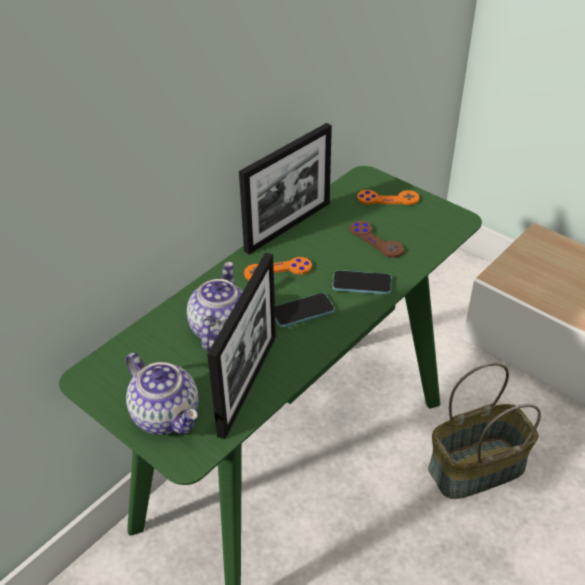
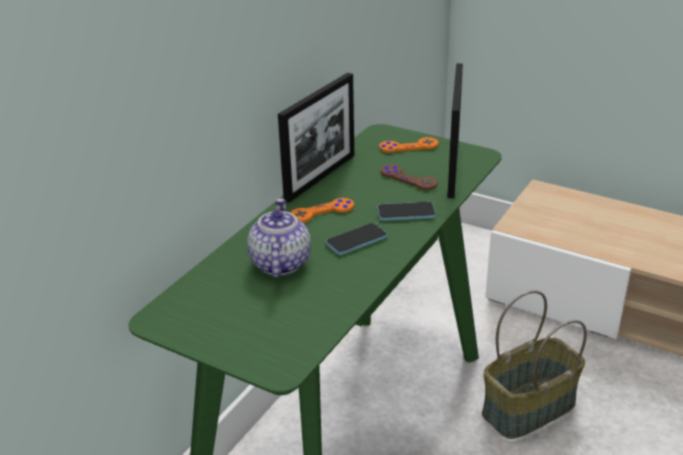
camera: 10 degrees left, 10 degrees down
teapot [126,352,199,435] -> none
picture frame [207,253,276,439] -> picture frame moved to [447,63,463,198]

